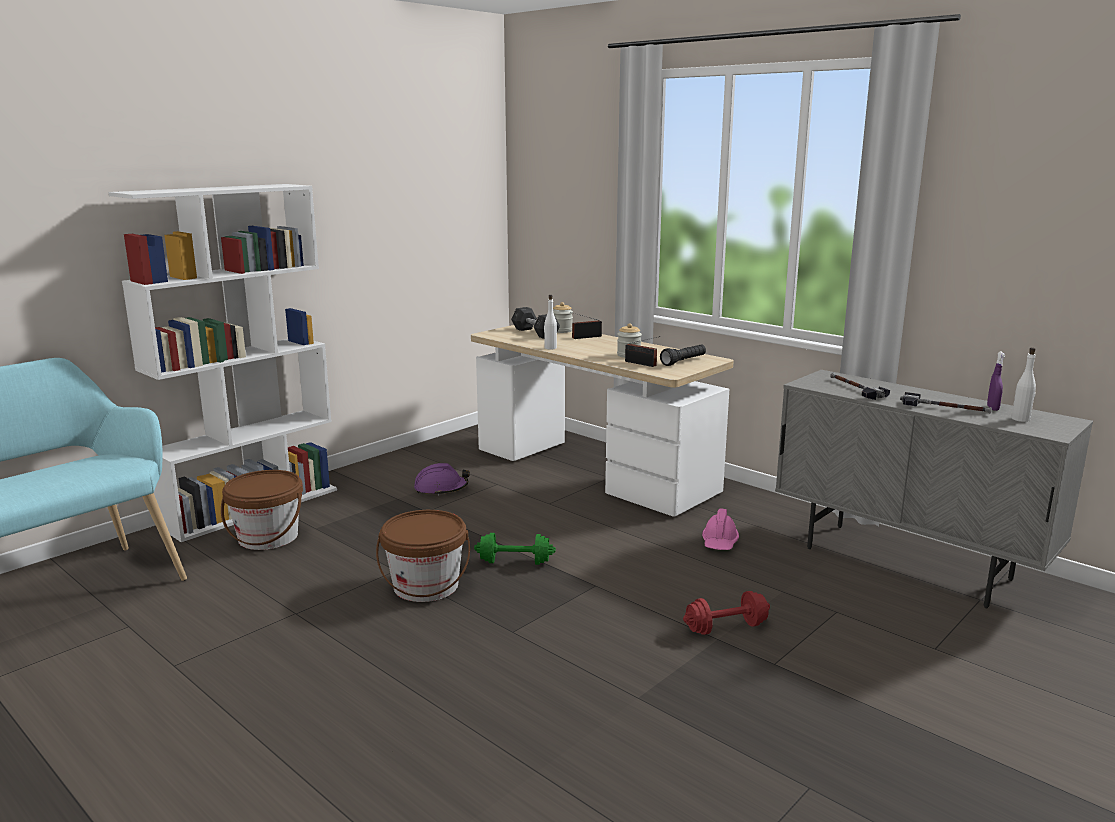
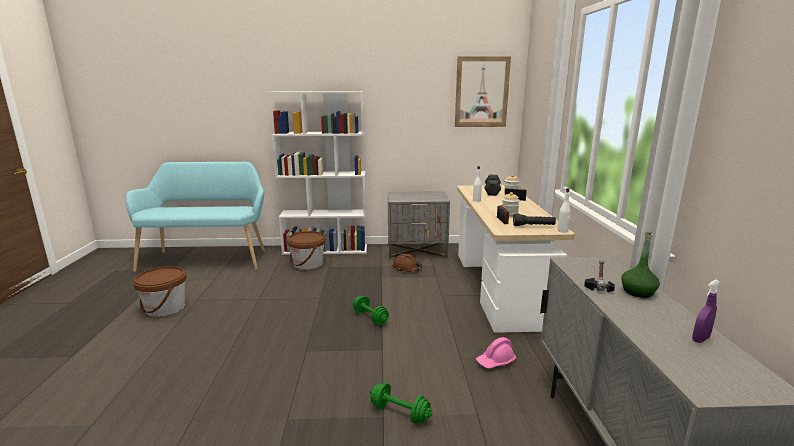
camera: 45 degrees right, 0 degrees up
brown bucket [376,510,470,602] -> brown bucket moved to [133,266,187,317]
purple hard hat [414,463,470,496] -> brown hard hat [393,254,422,272]
red dumbbell [683,591,770,635] -> green dumbbell [370,383,433,424]
hammer [900,392,992,413] -> none
white bottle [1011,347,1036,422] -> white bottle moved to [557,188,571,233]
none -> grey nightstand [388,191,450,259]
none -> picture [455,56,511,127]
none -> green bottle [621,231,660,298]

